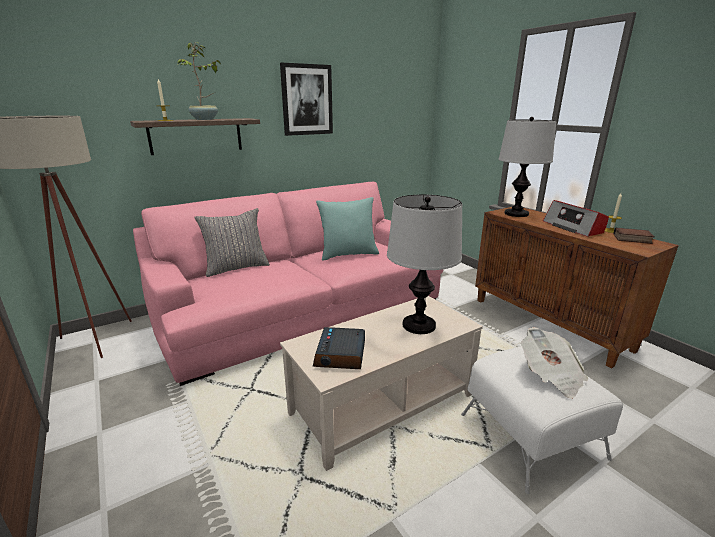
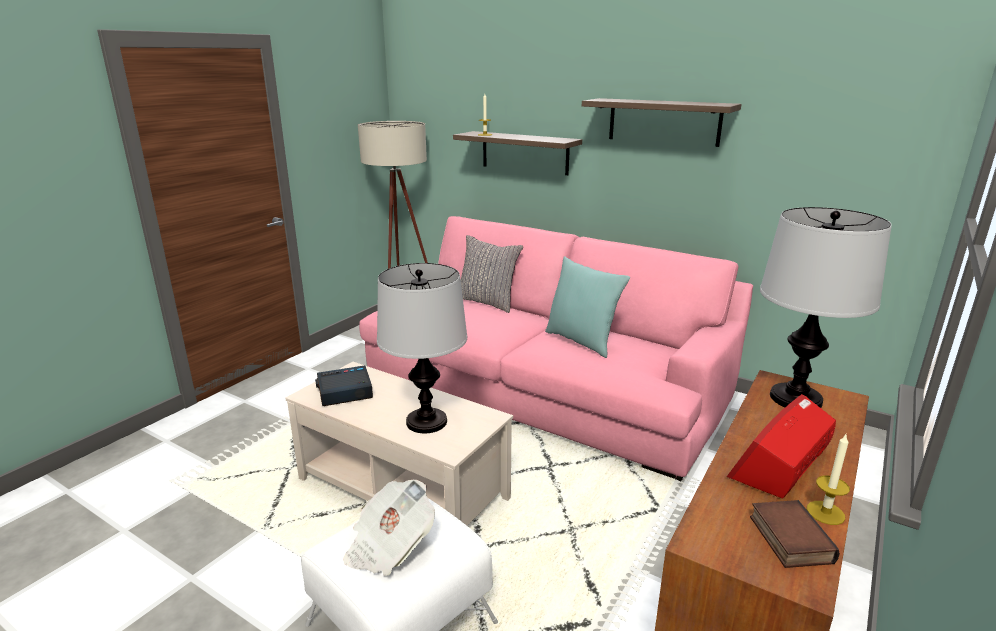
camera: 65 degrees right, 0 degrees up
potted plant [177,42,221,120] -> none
picture [280,63,333,136] -> shelf [582,98,741,147]

